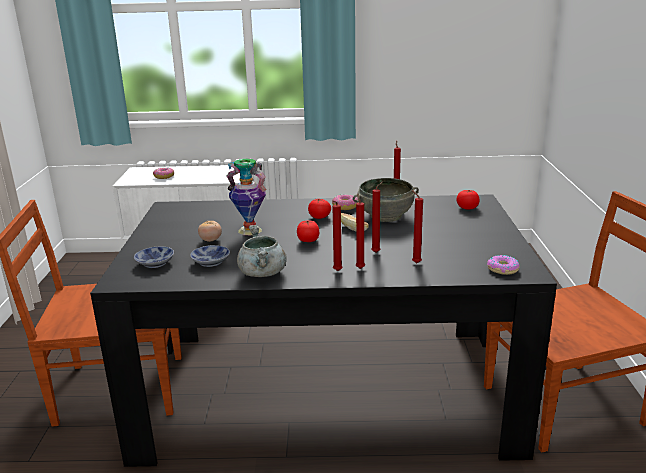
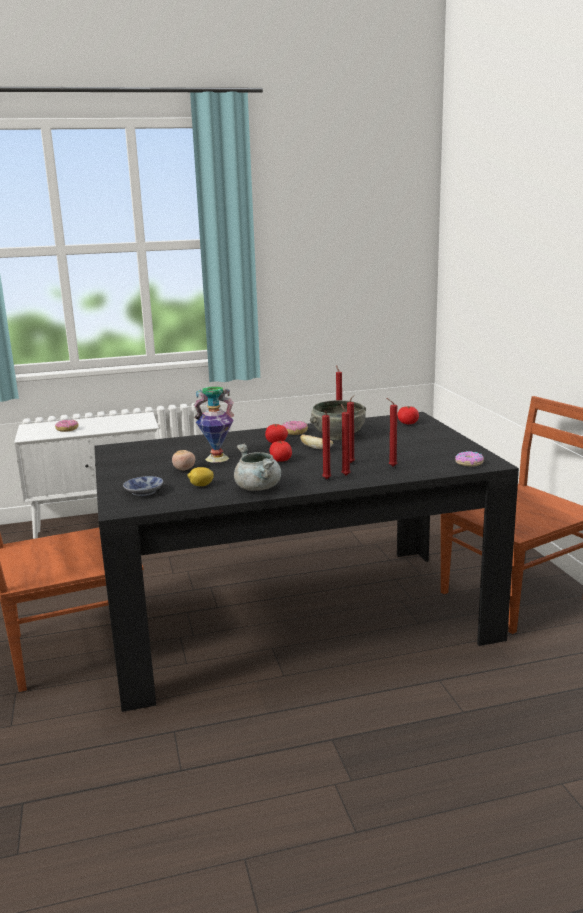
camera: 15 degrees left, 5 degrees down
bowl [190,245,230,267] -> lemon [188,467,214,486]

